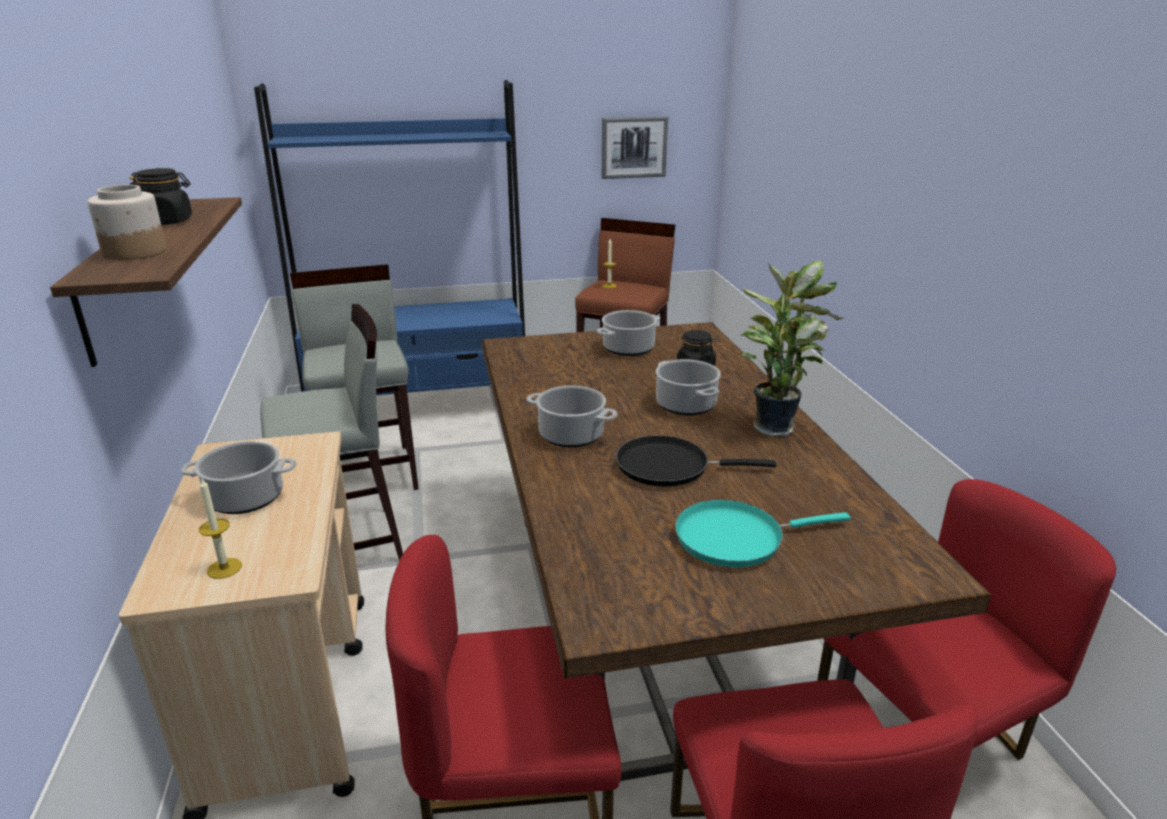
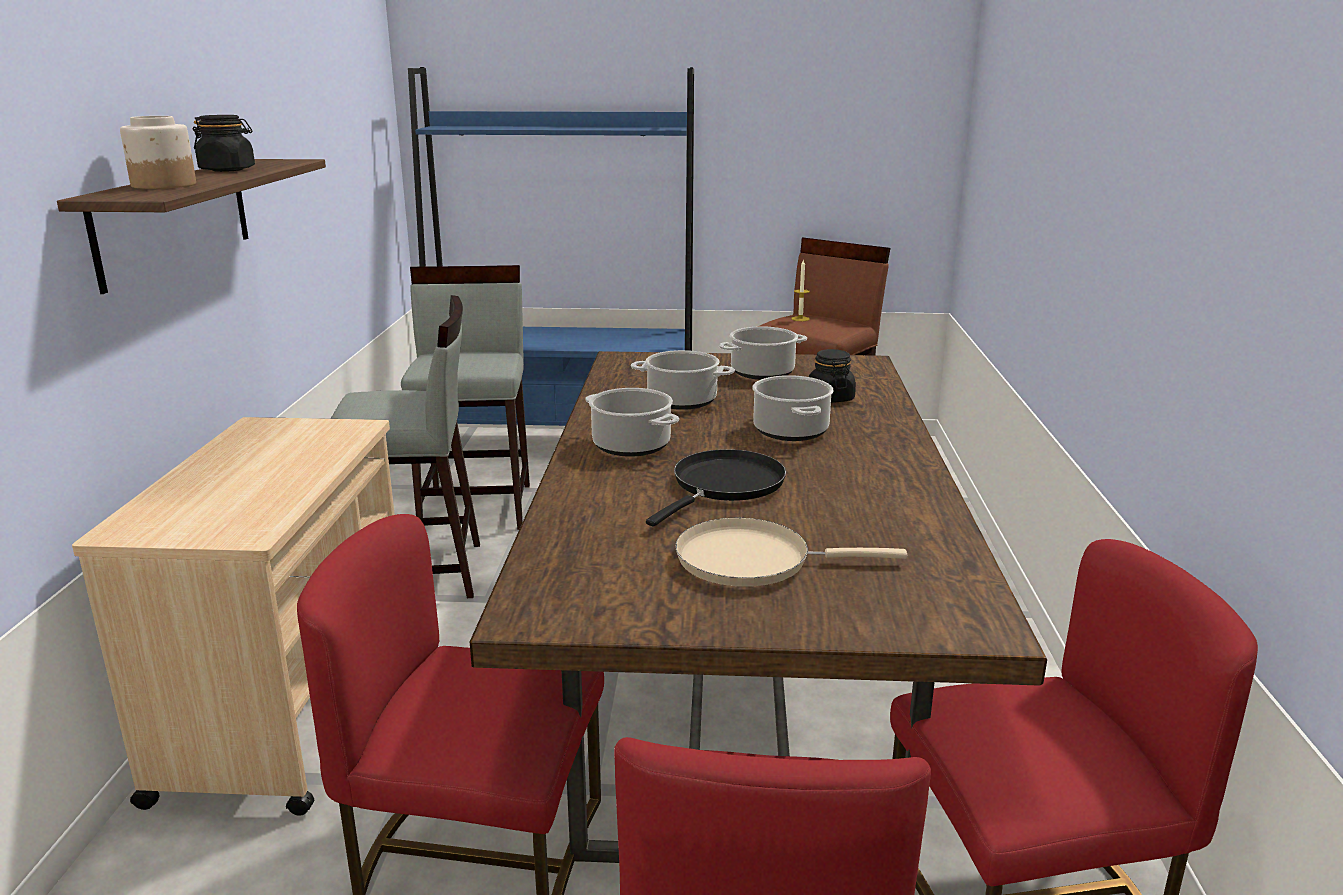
camera: 15 degrees right, 5 degrees down
cooking pot [180,441,297,514] -> cooking pot moved to [631,350,735,410]
candle [199,479,242,579] -> none
picture [602,116,668,179] -> none
black frying pan [616,435,777,487] -> black frying pan turned 105 degrees clockwise [646,449,786,527]
turquoise frying pan [675,500,851,567] -> beige frying pan [675,518,907,587]
potted plant [740,261,844,436] -> none

